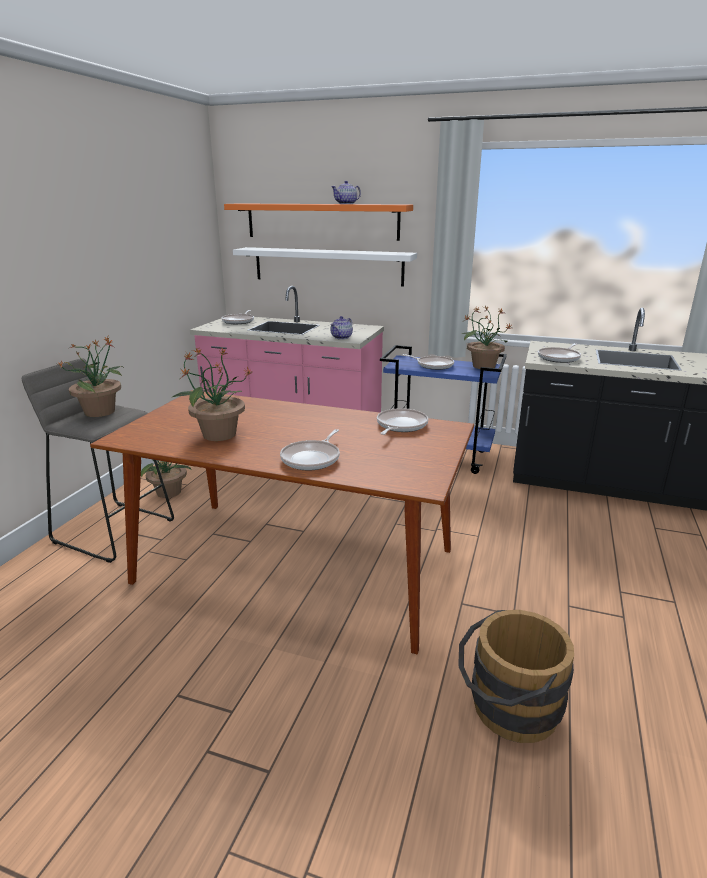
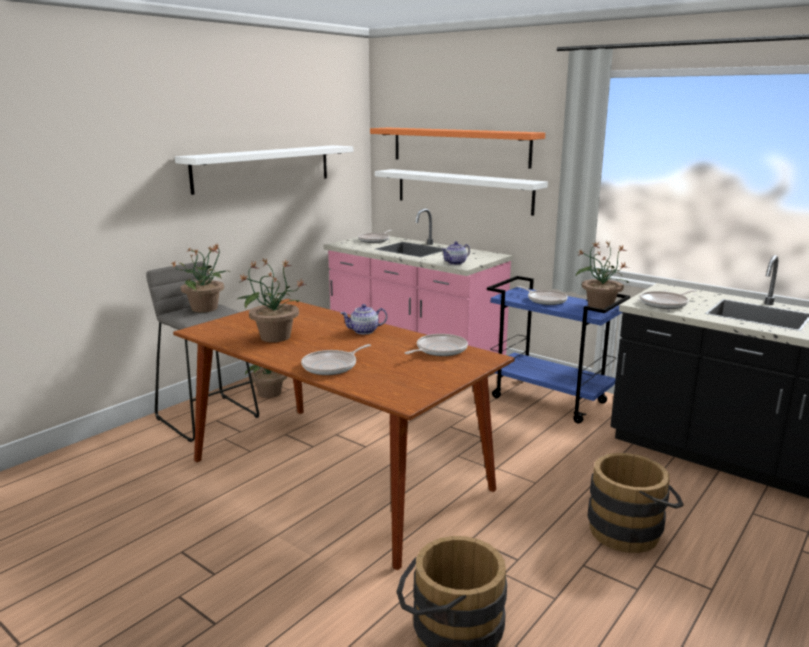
camera: 20 degrees right, 5 degrees down
teapot [331,181,361,204] -> teapot moved to [340,304,387,335]
none -> white shelf [175,145,353,195]
none -> brown bucket [587,453,684,553]

